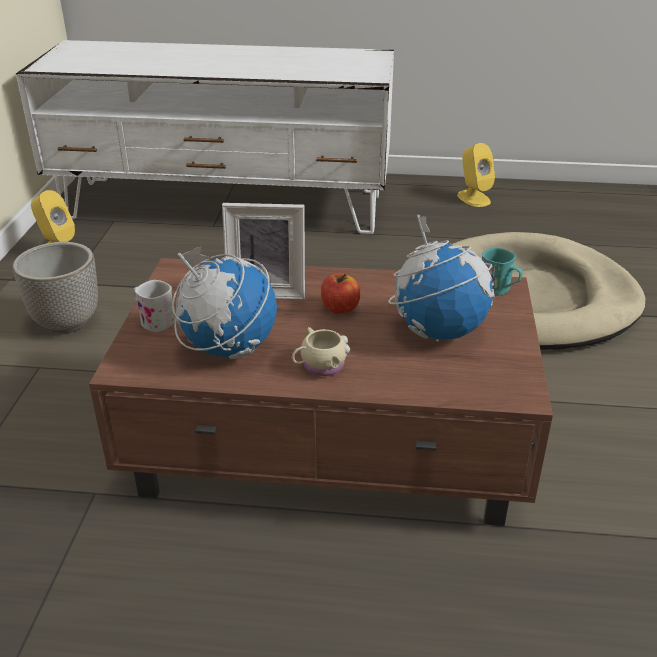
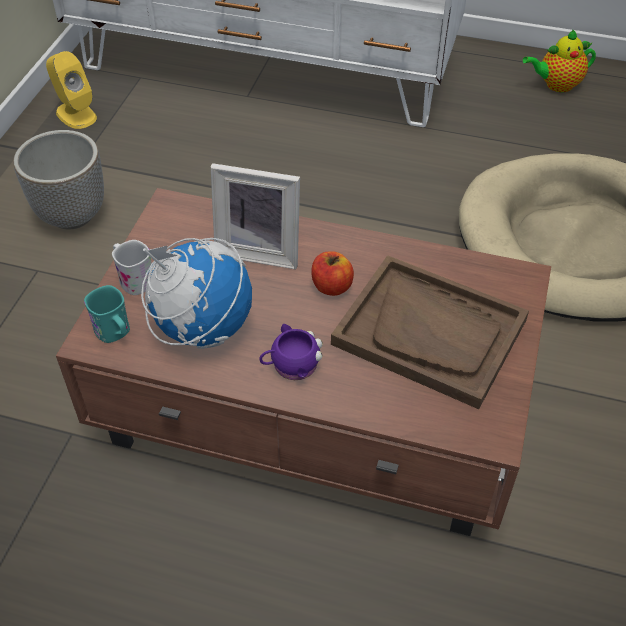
camera: 10 degrees right, 15 degrees up
beige mug [292,327,350,376] -> purple mug [259,324,323,380]
globe [388,215,495,342] -> brown tray [331,255,529,409]
yellow speaker [457,143,495,207] -> teapot [523,29,596,92]
turquoise mug [482,247,523,296] -> turquoise mug moved to [84,285,130,343]

